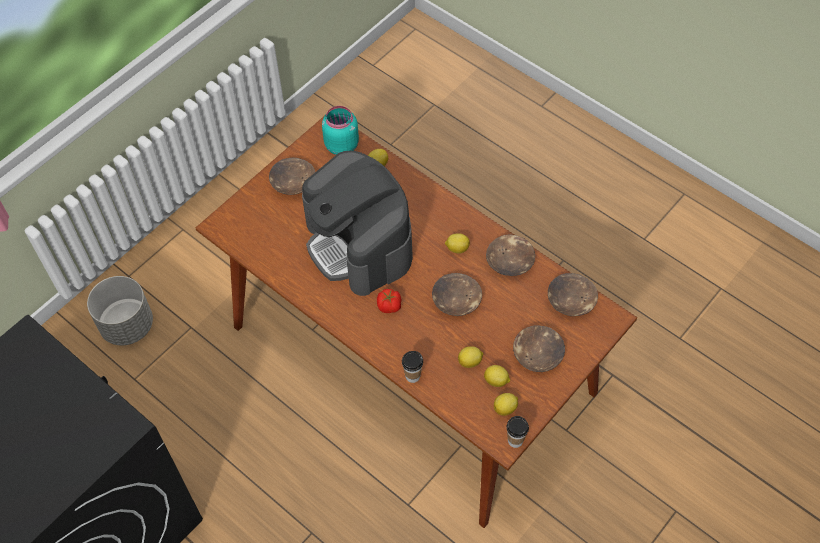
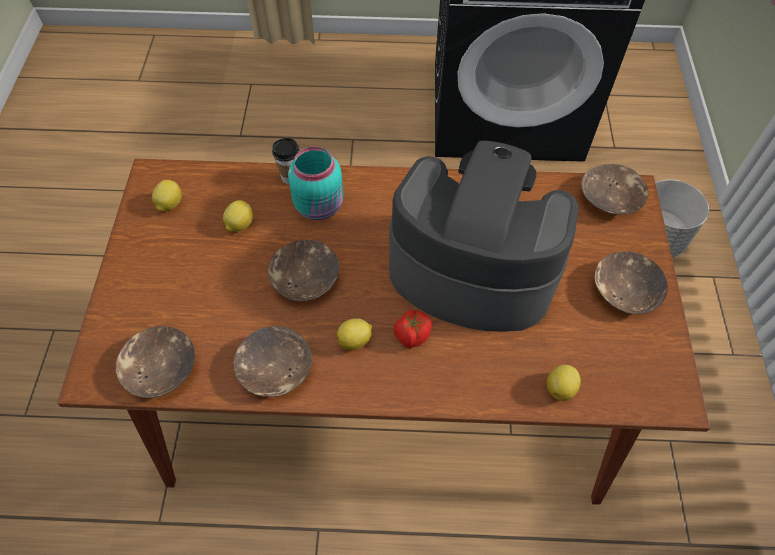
camera: 140 degrees right, 0 degrees up
turquoise jar [322,106,359,155] -> turquoise jar moved to [288,146,343,220]
tomato [377,289,401,313] -> tomato moved to [394,310,432,348]
lemon [484,365,510,387] -> none
cup [507,416,529,448] -> none
brown bowl [513,325,565,372] -> brown bowl moved to [581,164,648,215]

